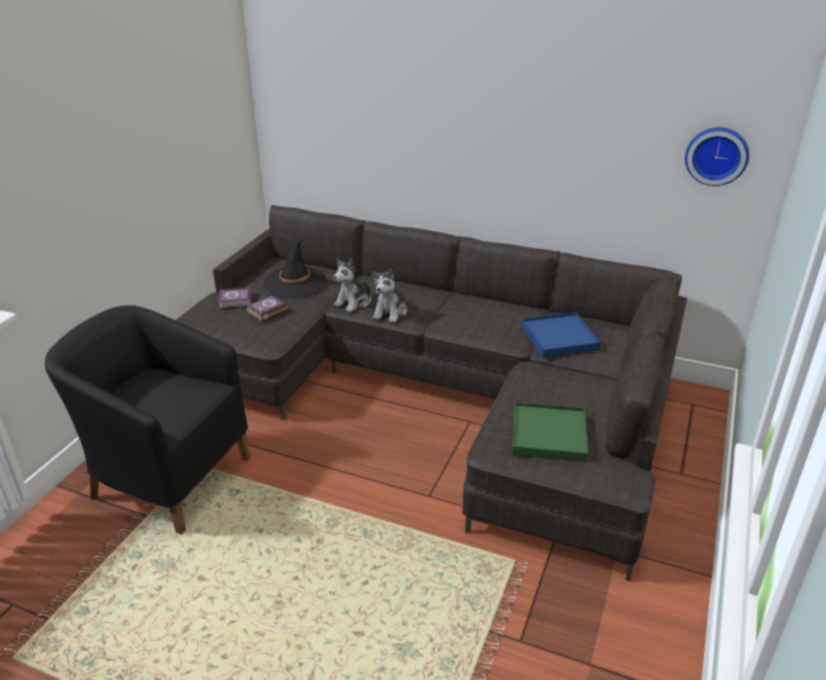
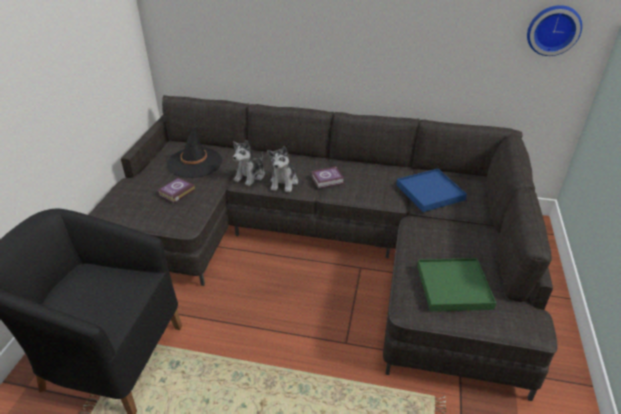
camera: 10 degrees left, 5 degrees up
book [218,288,252,309] -> book moved to [311,166,344,189]

